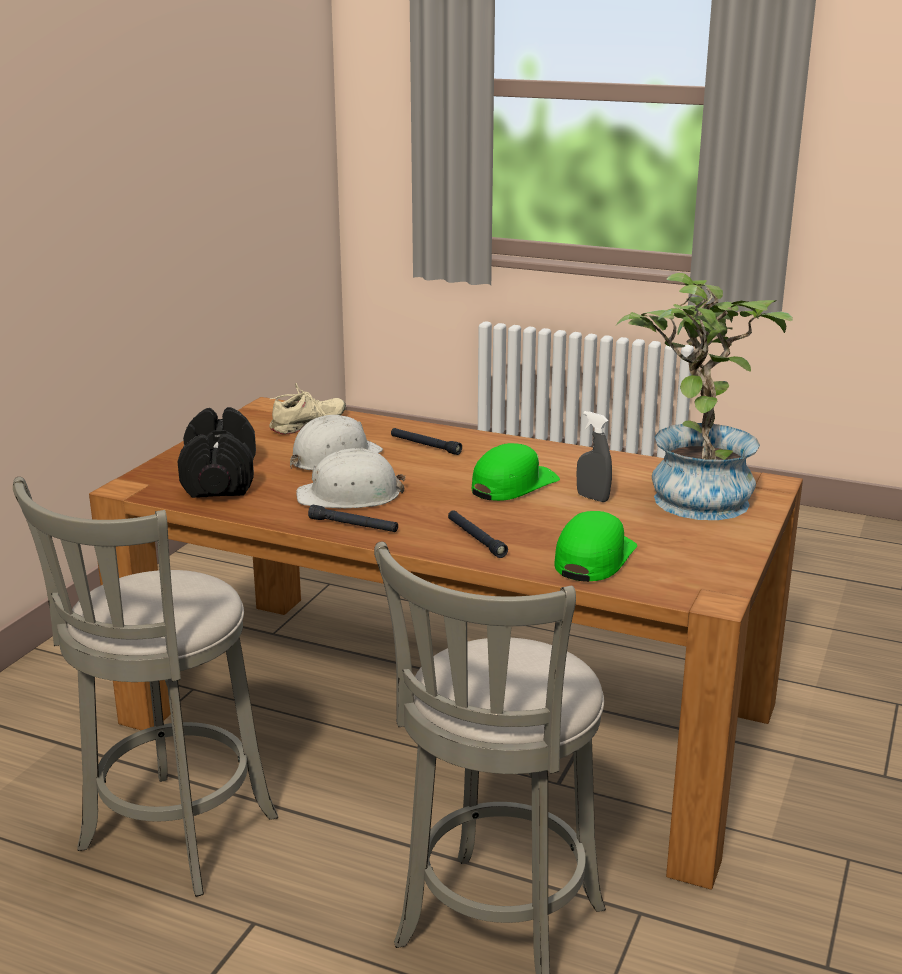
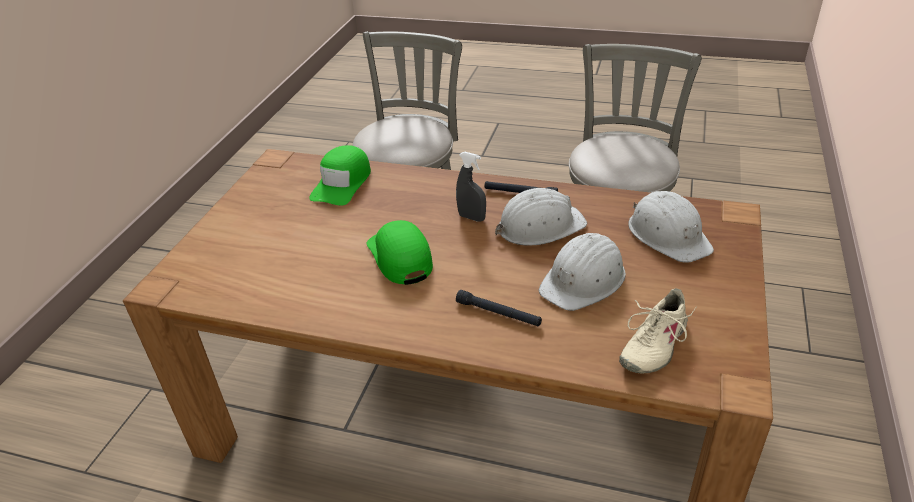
camera: 175 degrees right, 15 degrees up
black dumbbell [178,407,256,498] -> white hard hat [628,191,714,263]
black flashlight [448,510,508,558] -> none
green cap [472,443,560,501] -> green cap turned 120 degrees clockwise [367,220,433,285]
grey spray bottle [577,411,612,502] -> grey spray bottle moved to [456,152,486,222]
potted plant [616,273,793,520] -> none

